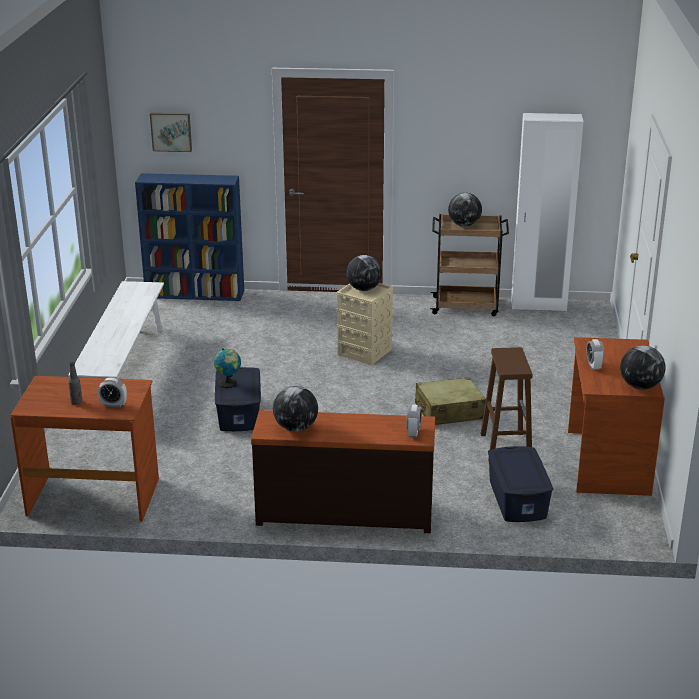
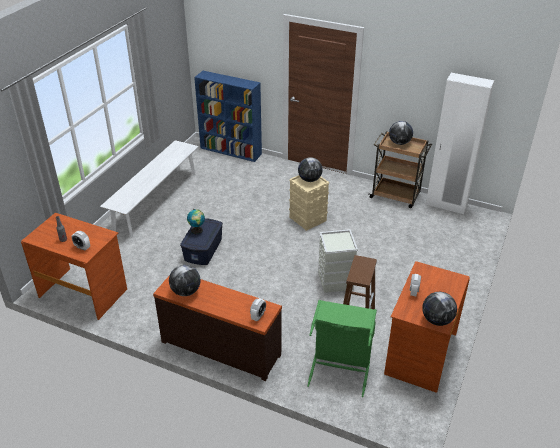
camera: 20 degrees right, 10 degrees up
picture [150,112,192,152] -> none
beige suitcase [415,377,486,425] -> grey storage box [318,229,358,293]
blue storage box [488,446,553,522] -> green laundry basket [307,300,377,397]

